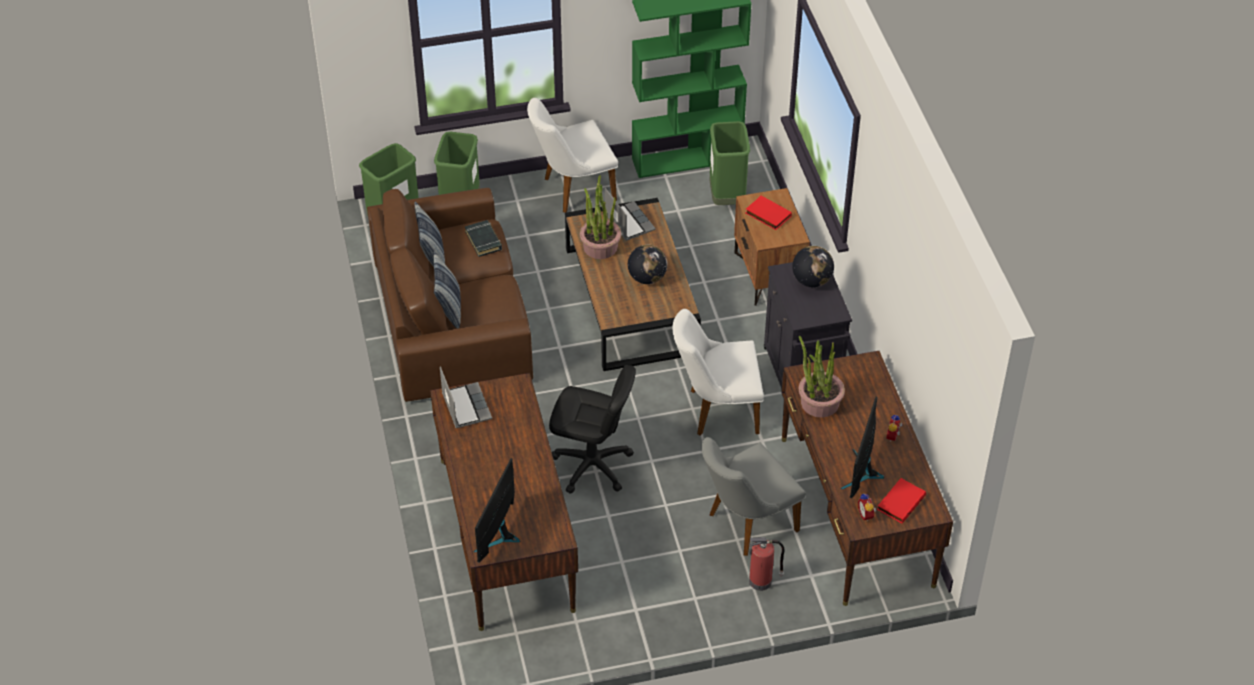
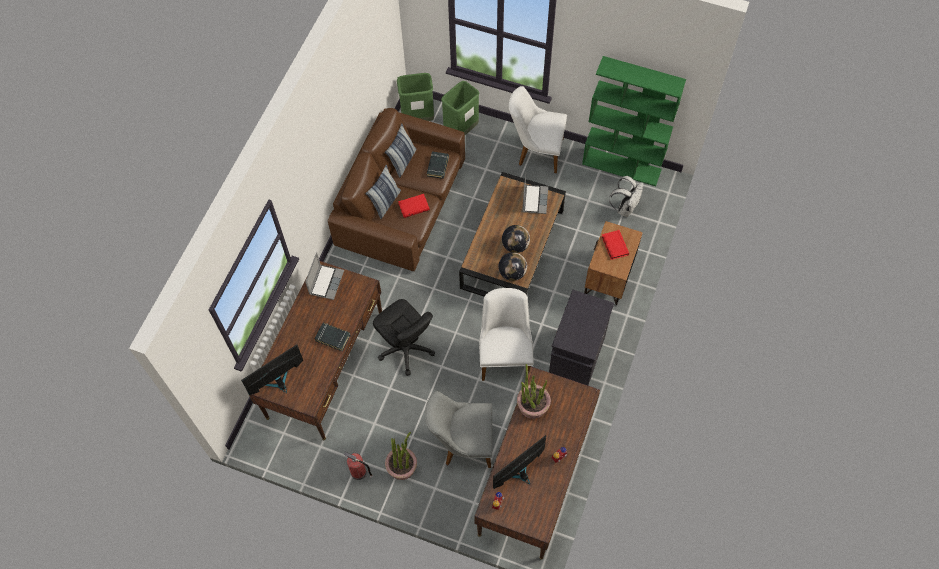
camera: 35 degrees right, 15 degrees up
potted plant [580,175,621,259] -> potted plant moved to [385,432,417,480]
white chair [673,309,764,436] -> white chair turned 60 degrees clockwise [479,288,534,381]
green trash can [710,121,750,205] -> white backpack [609,176,643,217]
fire extinguisher [749,537,784,591] -> fire extinguisher moved to [344,452,373,480]
globe [792,246,834,287] -> globe moved to [499,252,527,281]
red book [877,478,926,524] -> red book moved to [398,194,430,218]
none -> black book [314,323,351,351]

